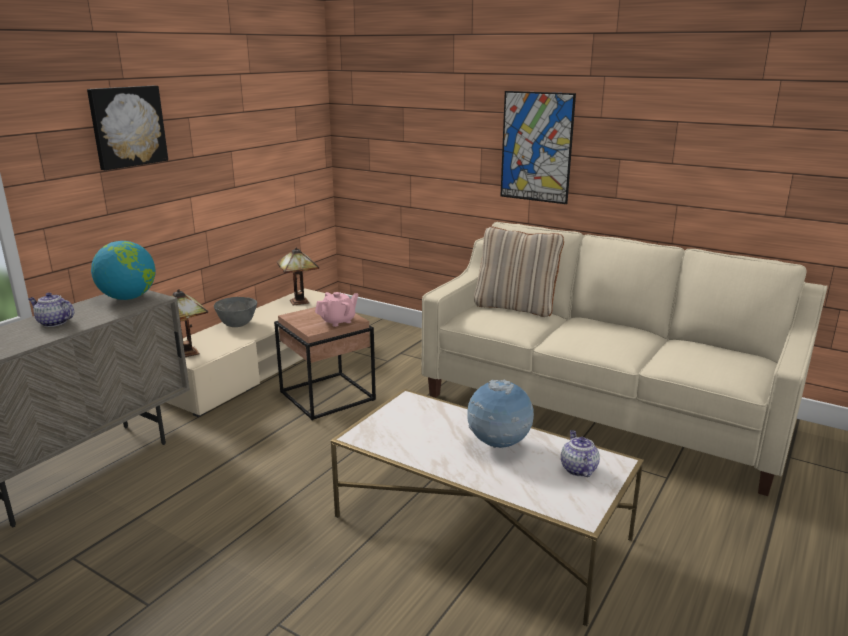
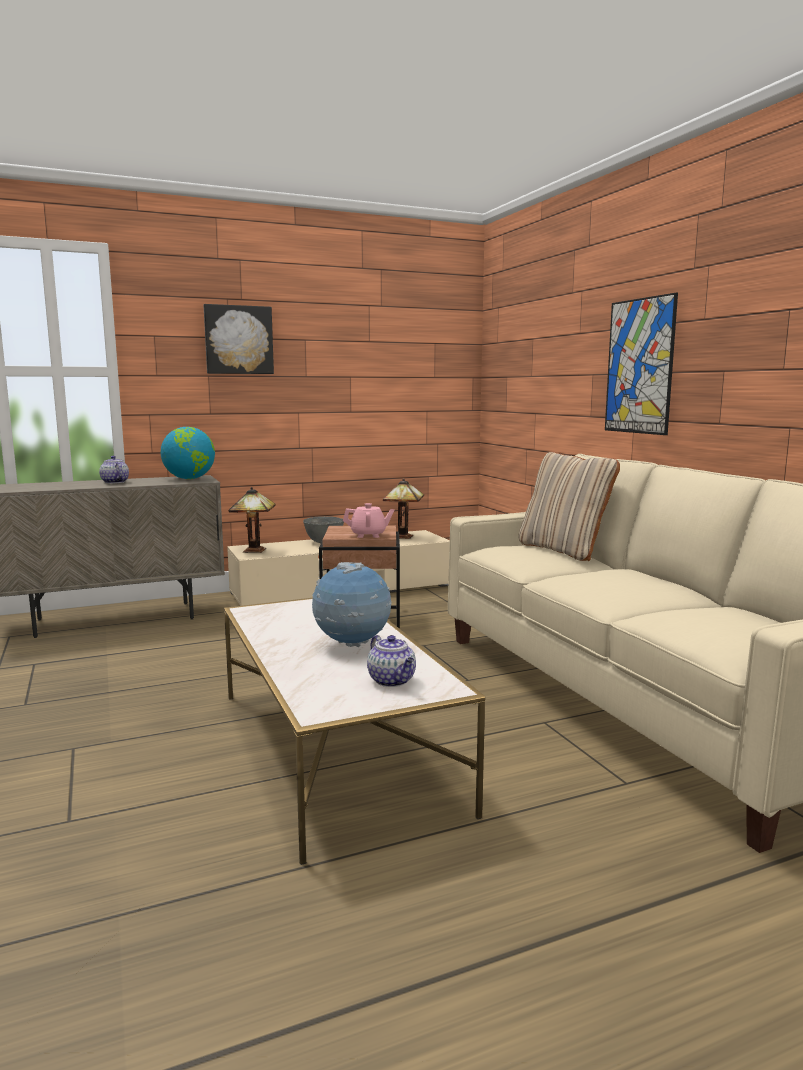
camera: 35 degrees right, 10 degrees down
teapot [561,430,600,477] -> teapot turned 120 degrees clockwise [367,635,416,687]

